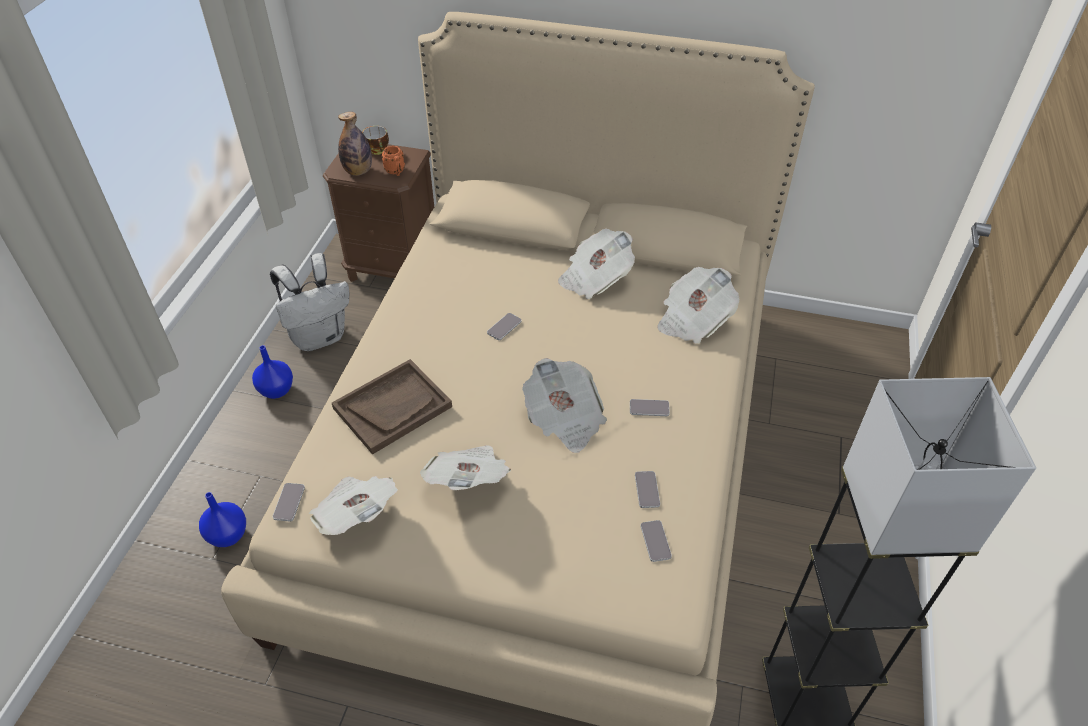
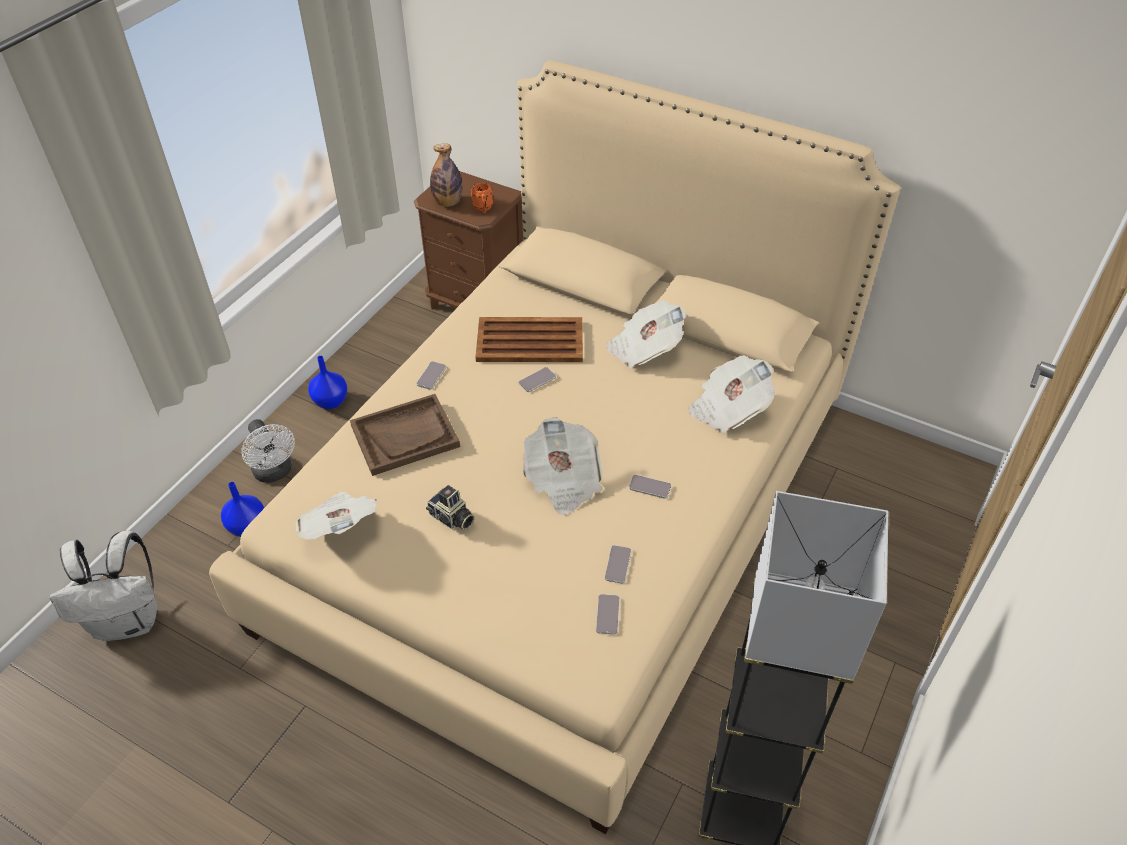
camera: 15 degrees right, 0 degrees up
white backpack [270,253,349,351] -> white backpack moved to [50,531,157,641]
phone [273,483,305,521] -> phone moved to [416,361,446,390]
cup [362,126,389,155] -> none
newspaper [420,445,511,490] -> camera [426,485,475,530]
none -> white fan [241,419,295,483]
none -> brown tray [476,317,583,362]

